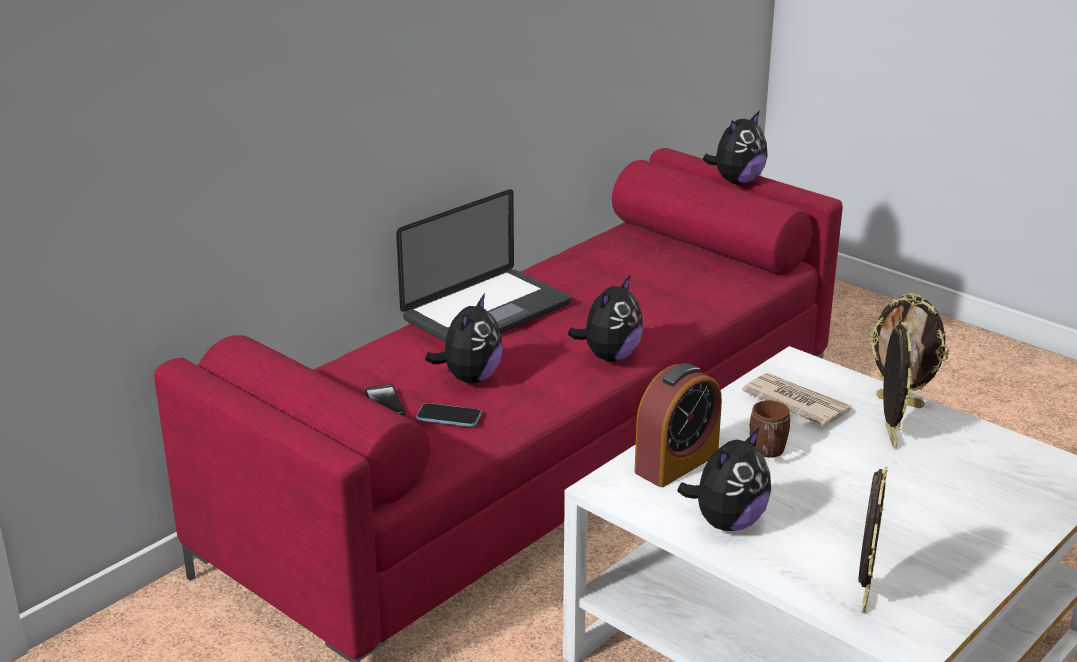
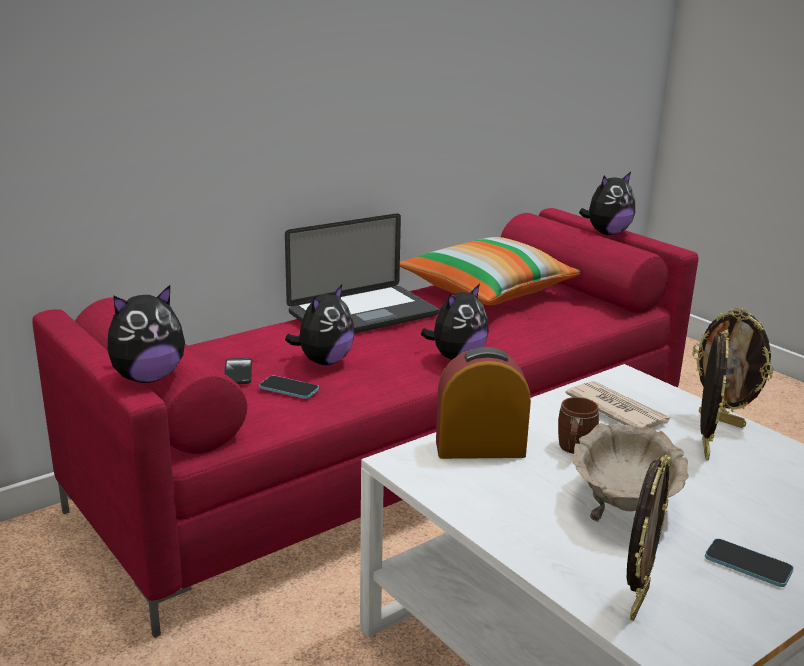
camera: 10 degrees right, 5 degrees down
alarm clock [635,363,722,487] -> alarm clock turned 150 degrees counterclockwise [436,347,531,459]
plush toy [677,428,771,531] -> plush toy moved to [107,285,185,383]
none -> pillow [400,237,580,305]
none -> beige bowl [573,423,689,522]
none -> phone [705,538,794,587]

